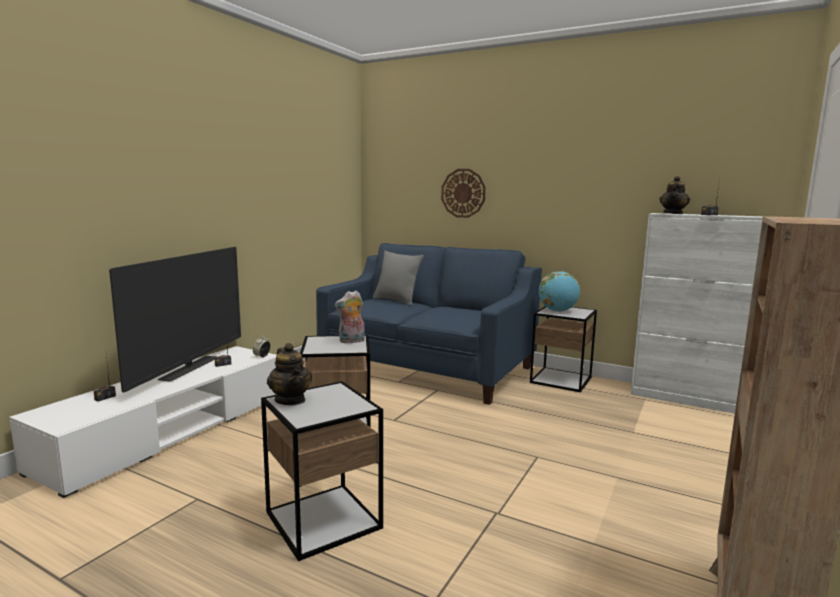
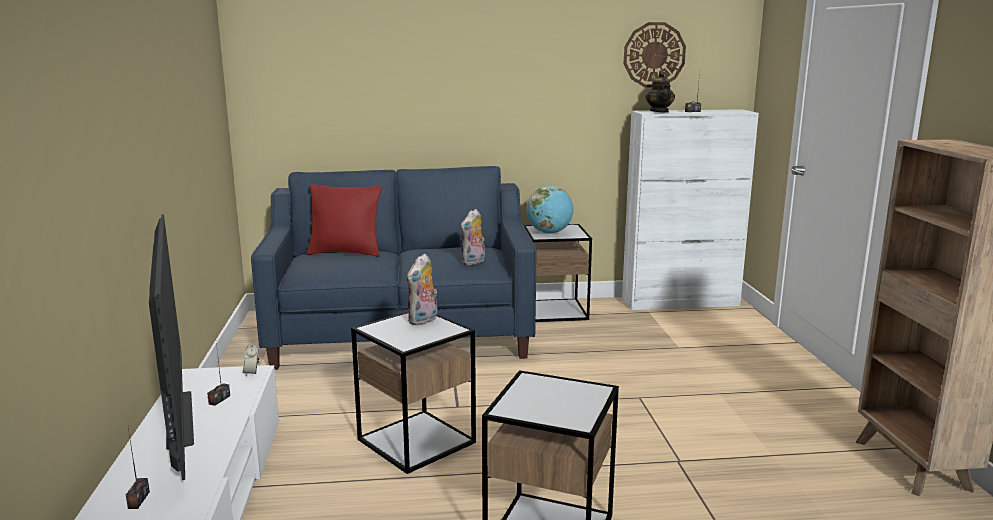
camera: 35 degrees left, 5 degrees up
teapot [267,343,312,405] -> none
grey pillow [373,251,424,306] -> red pillow [306,184,382,257]
wall clock [441,169,486,218] -> wall clock moved to [624,22,686,88]
none -> plush toy [461,209,485,265]

